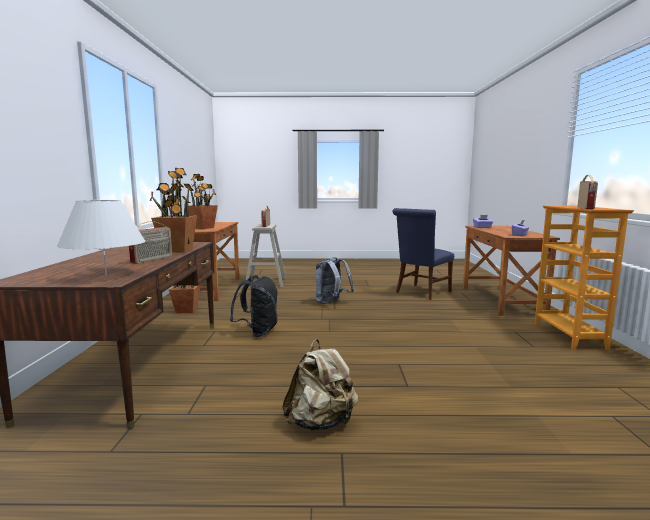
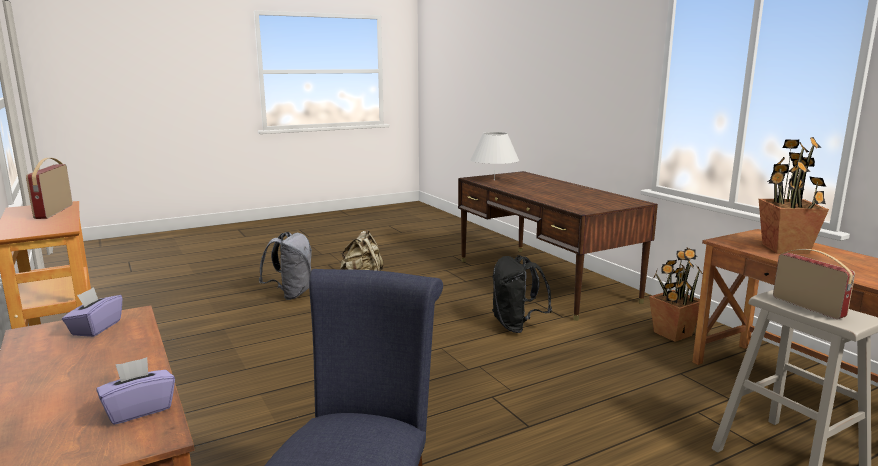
camera: 150 degrees right, 5 degrees up
radio [129,221,172,264] -> none
potted plant [150,168,197,252] -> none
grey backpack [316,257,354,304] -> grey backpack moved to [259,232,312,300]

